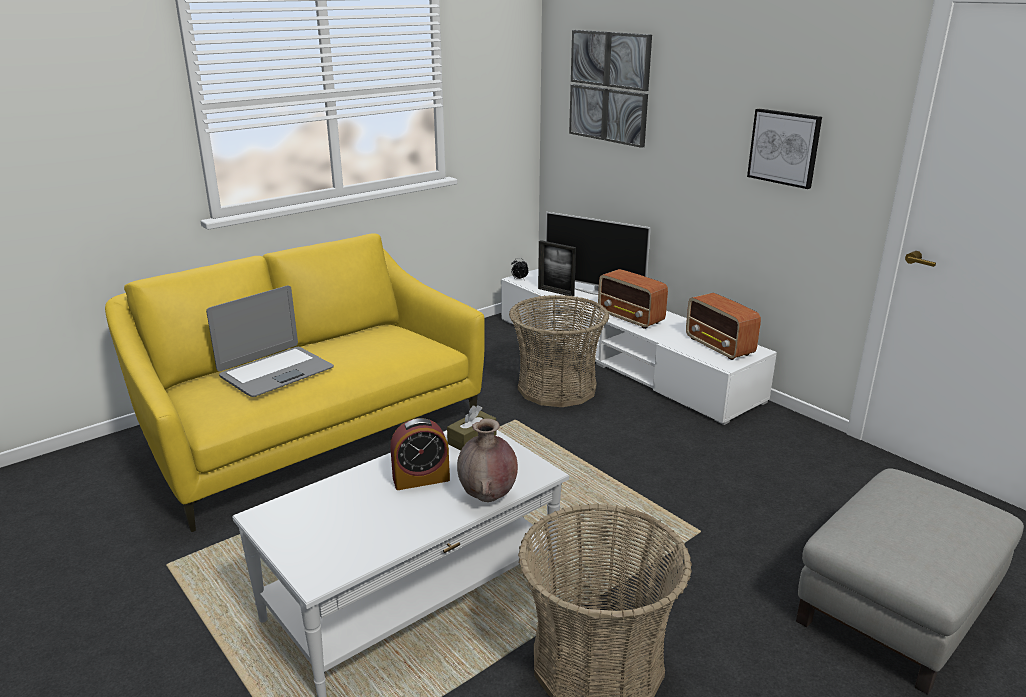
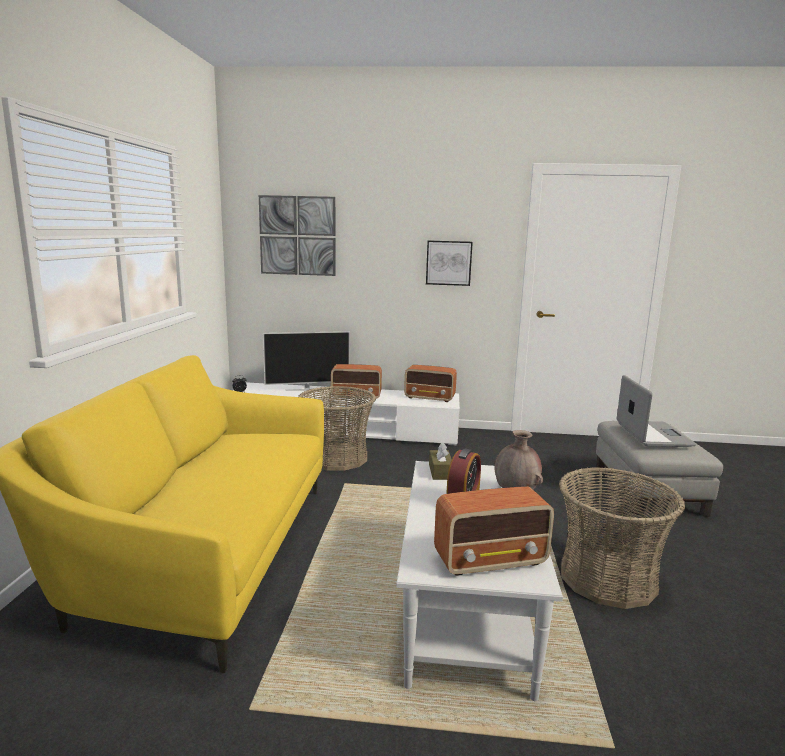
camera: 45 degrees left, 10 degrees down
laptop [206,285,334,397] -> laptop moved to [617,375,696,447]
picture frame [538,240,576,296] -> none
none -> radio [434,486,554,576]

